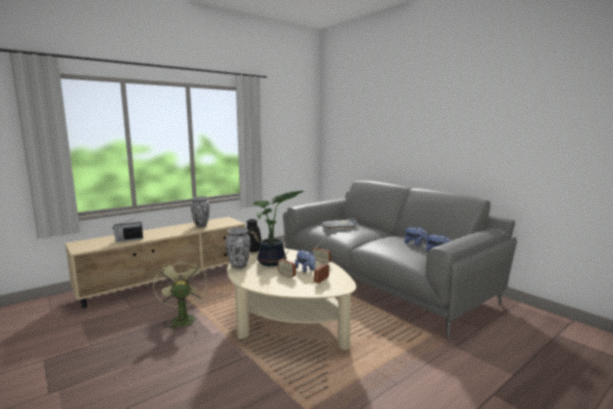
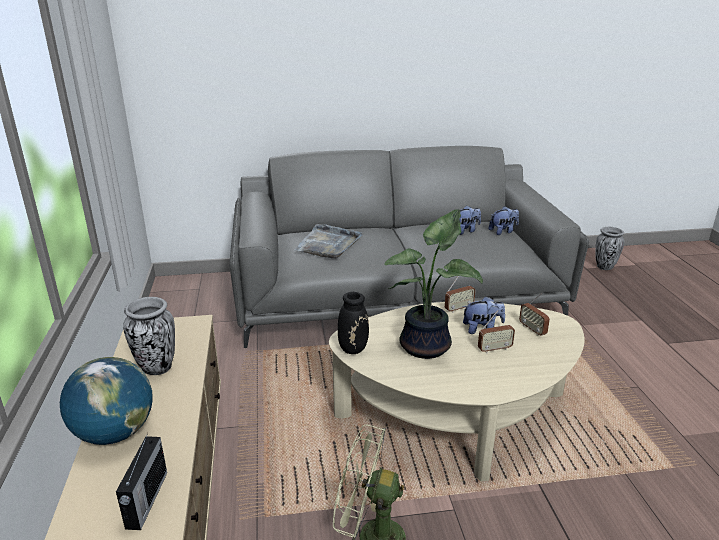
camera: 60 degrees left, 15 degrees up
vase [225,227,251,268] -> vase moved to [596,227,624,270]
none -> globe [60,357,153,445]

